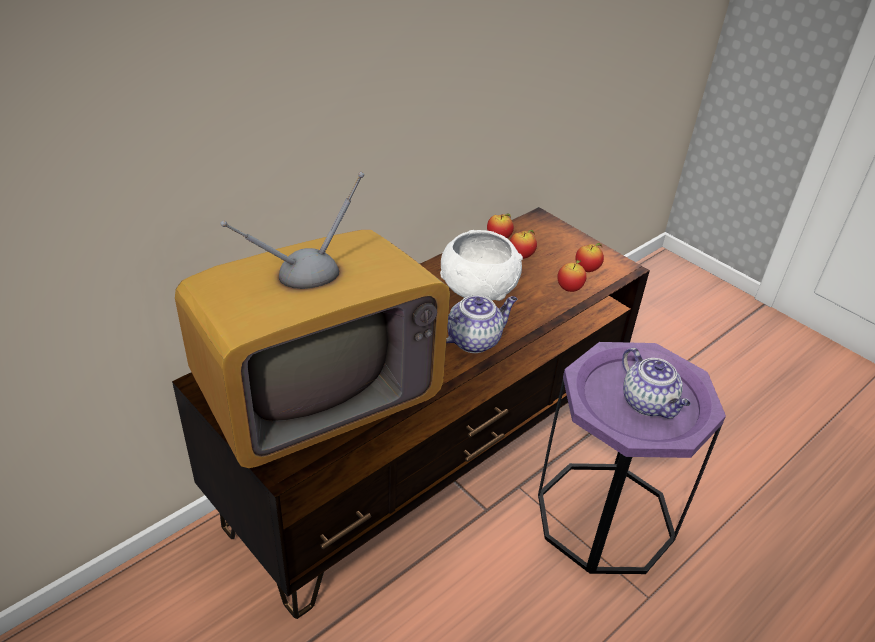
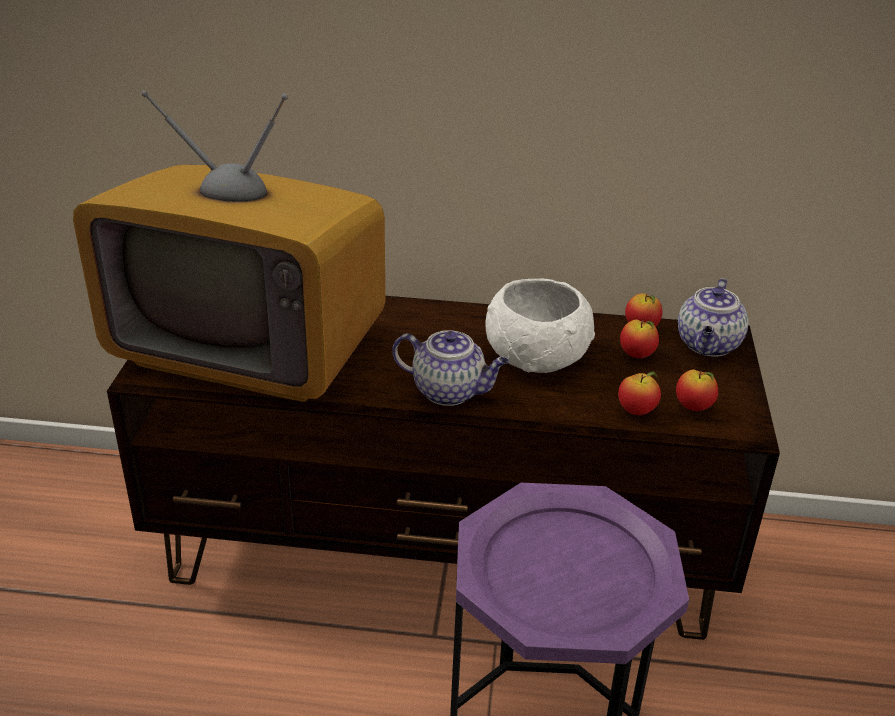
camera: 50 degrees right, 5 degrees down
teapot [622,348,691,418] -> teapot moved to [678,278,748,357]

